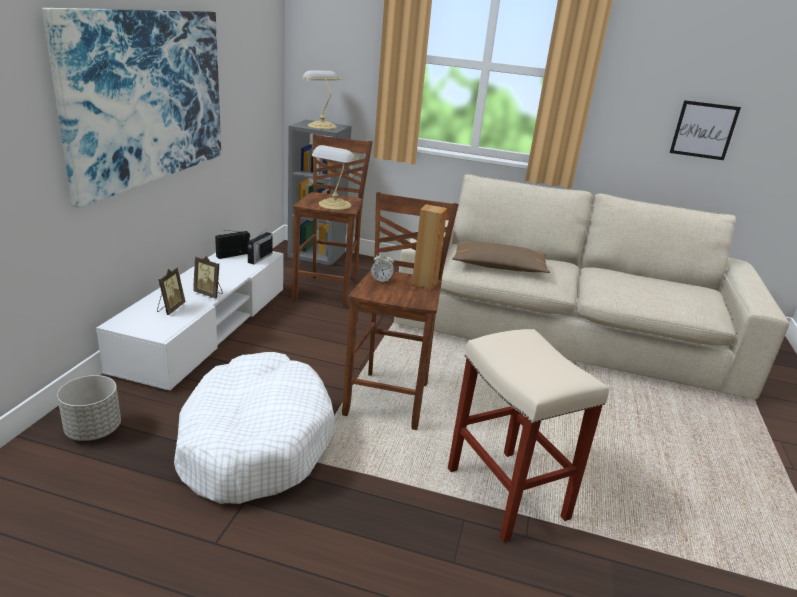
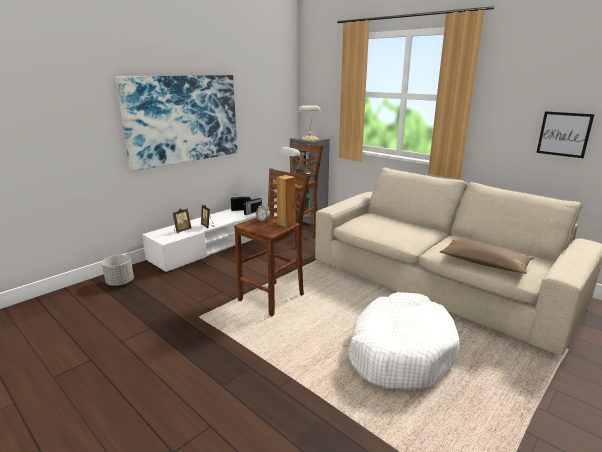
camera: 30 degrees right, 5 degrees down
white dog bed [174,352,334,504] -> white dog bed moved to [349,292,460,390]
beige stool [448,329,609,543] -> none
brown pillow [452,242,550,273] -> brown pillow moved to [440,240,533,274]

